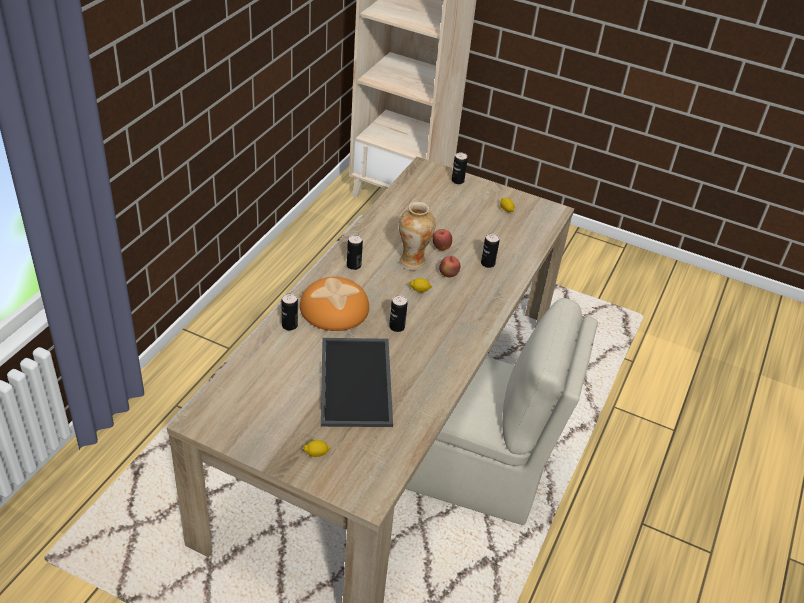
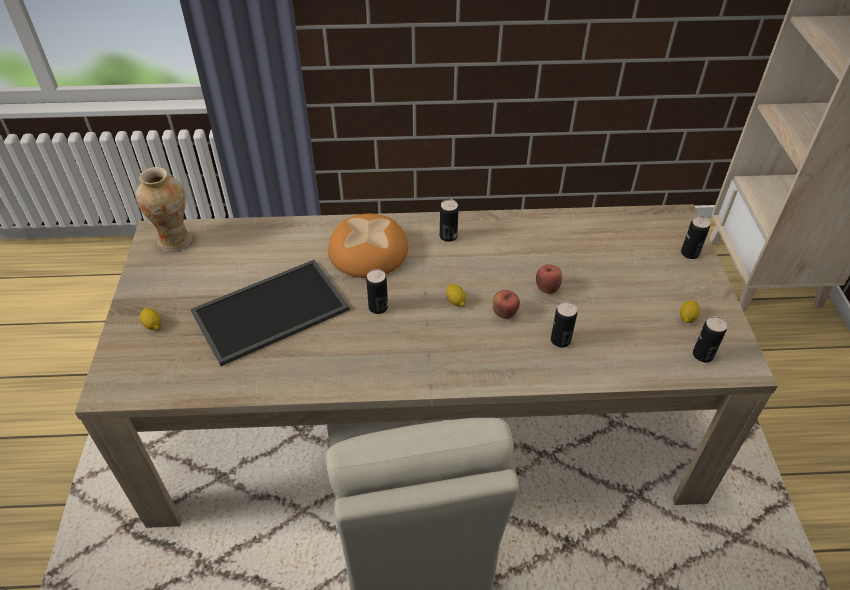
camera: 65 degrees right, 5 degrees up
can [281,293,298,330] -> can moved to [693,316,727,362]
vase [399,202,436,270] -> vase moved to [136,167,192,252]

